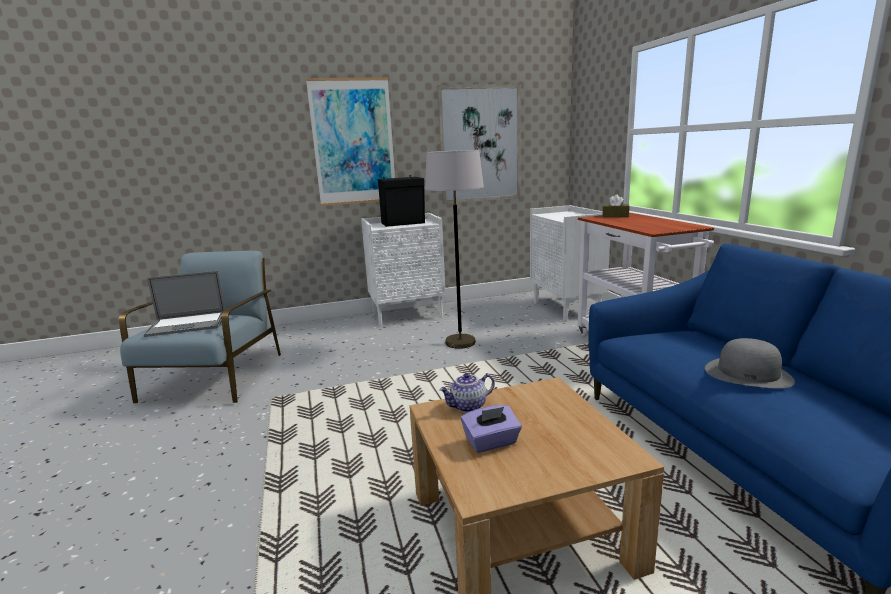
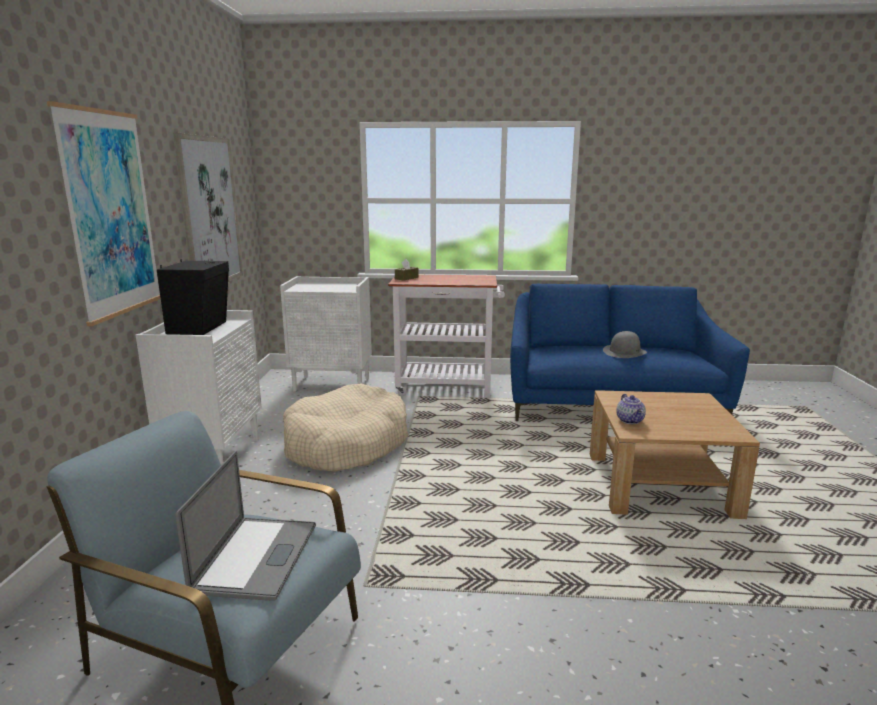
camera: 70 degrees left, 0 degrees up
grey floor lamp [425,150,484,349] -> beige dog bed [283,383,408,472]
purple tissue box [461,405,522,453] -> none

